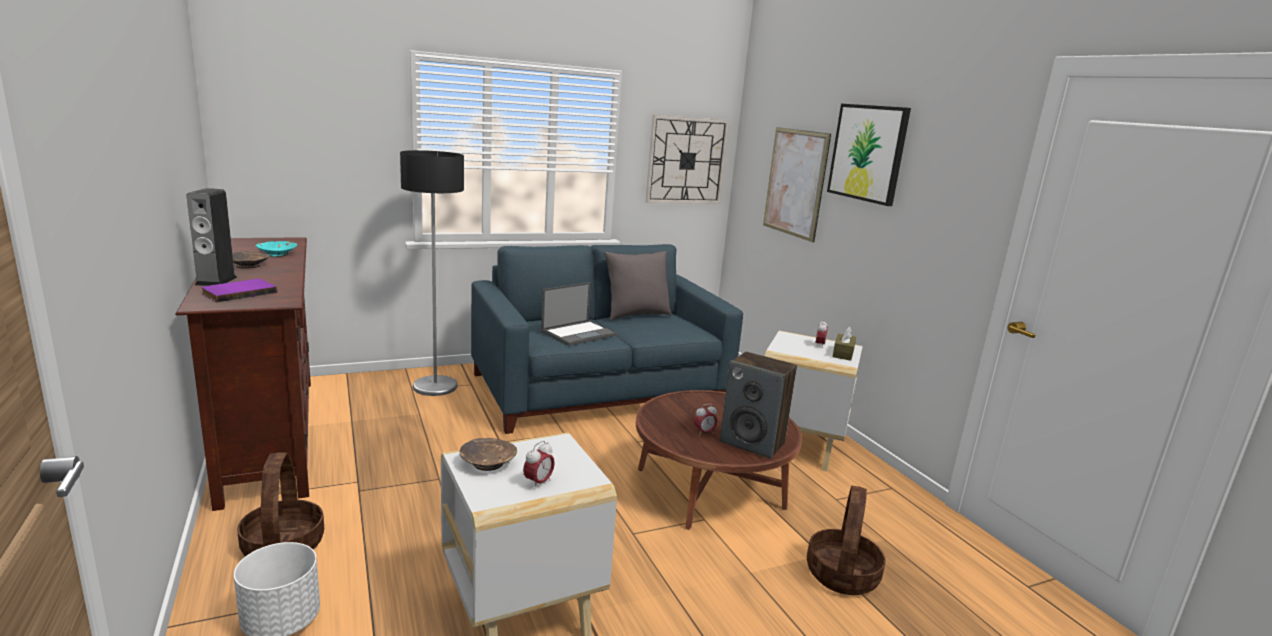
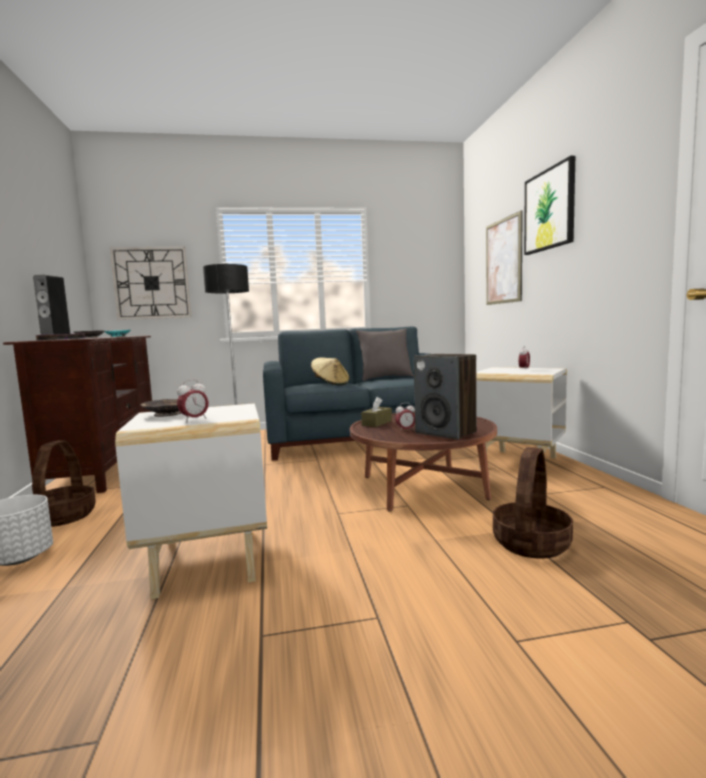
camera: 15 degrees right, 10 degrees down
laptop [541,282,617,346] -> beige hat [311,357,349,385]
wall clock [646,115,729,204] -> wall clock moved to [110,247,191,320]
brown tissue box [832,327,856,361] -> brown tissue box moved to [361,397,392,427]

